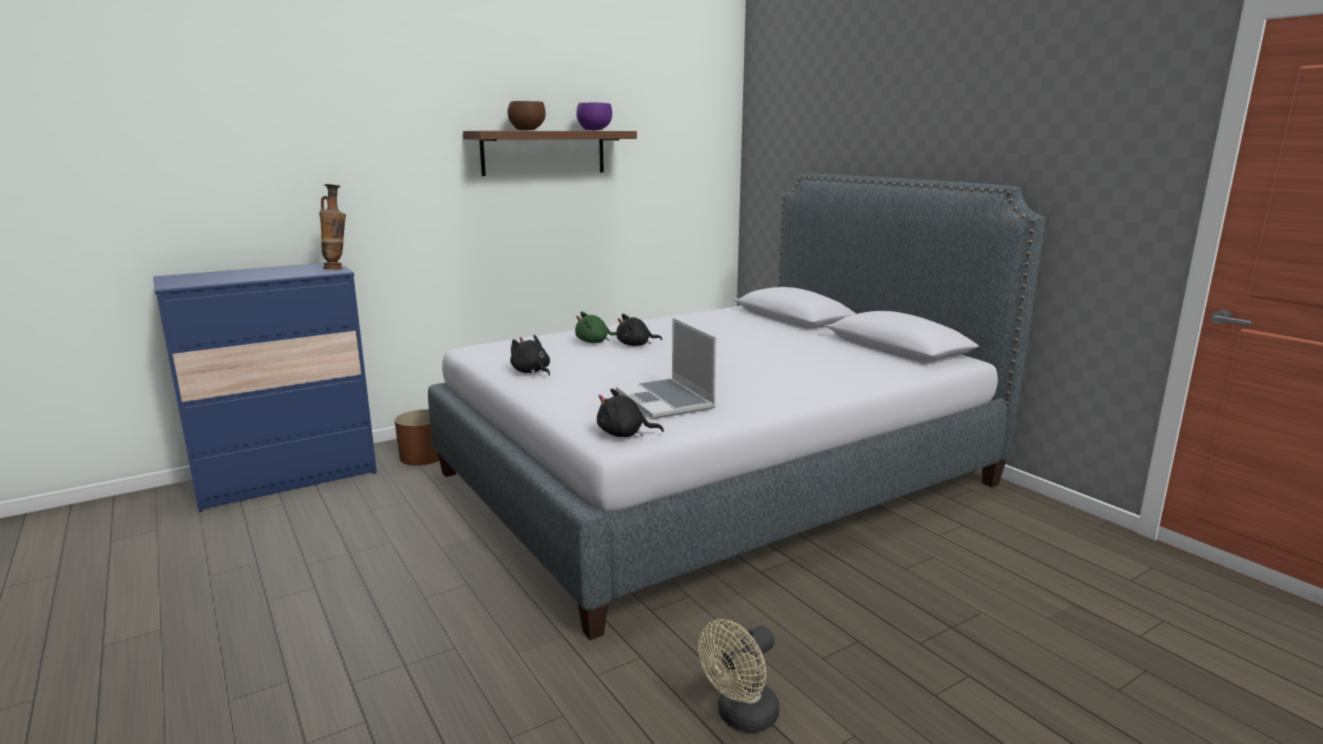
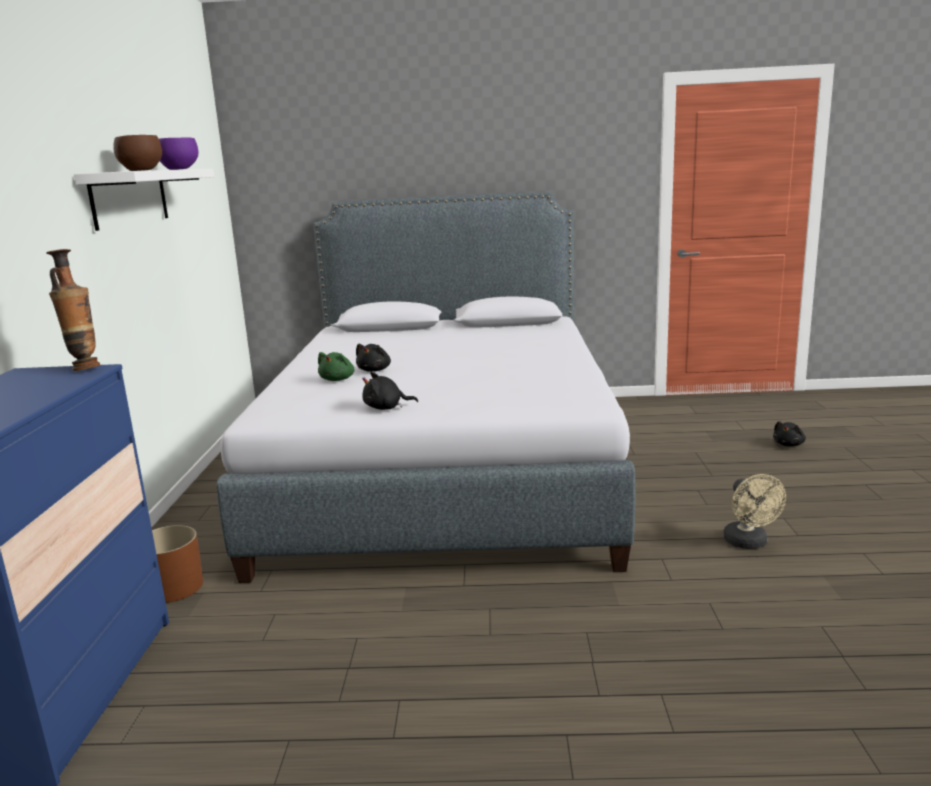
camera: 55 degrees left, 0 degrees up
brown shelf [463,131,637,176] -> white shelf [74,169,214,231]
black plush toy [597,388,664,437] -> black plush toy moved to [773,421,806,446]
laptop [616,318,717,419] -> none

